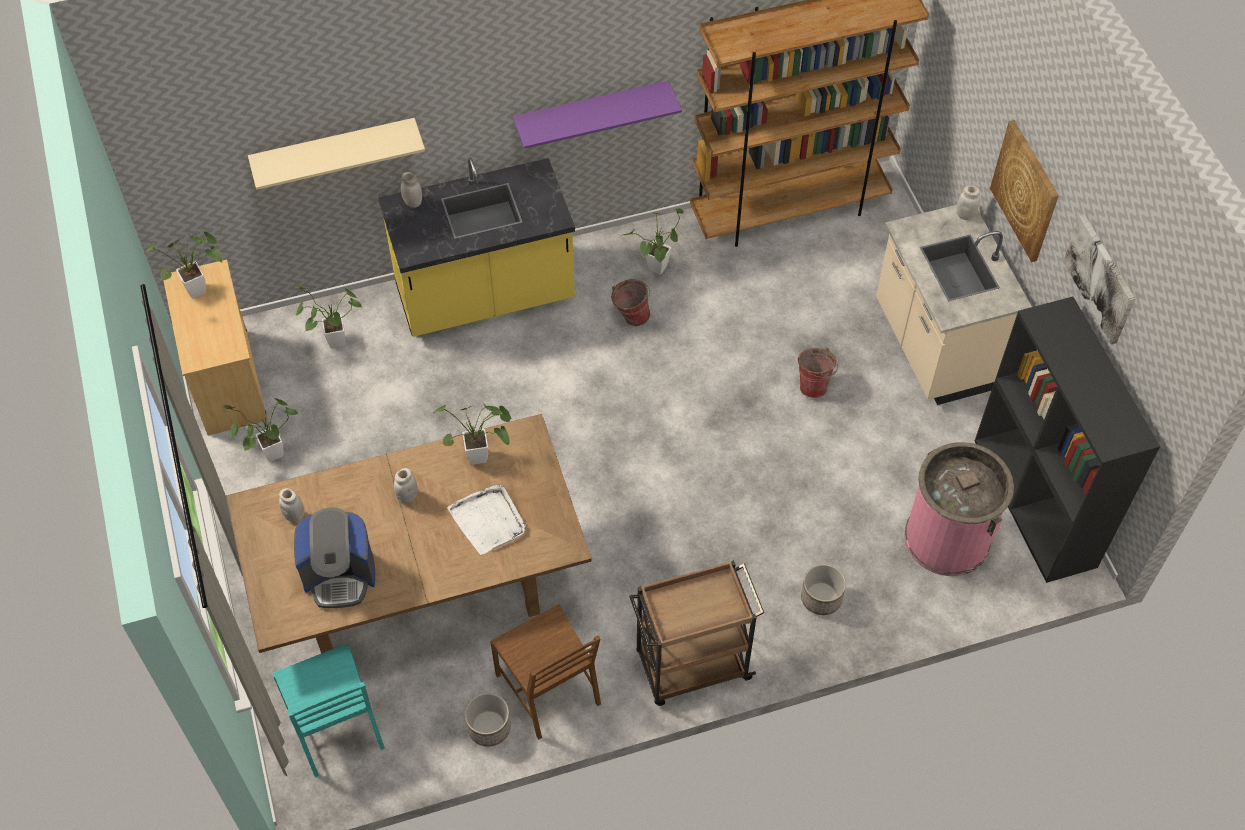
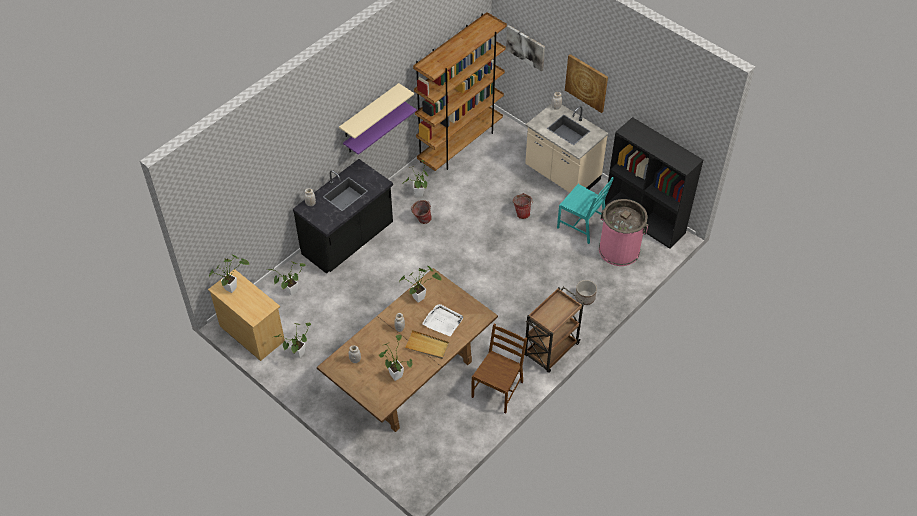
camera: 30 degrees left, 5 degrees down
beige shelf [248,118,425,190] -> beige shelf moved to [339,83,414,139]
turquoise chair [272,643,385,777] -> turquoise chair moved to [557,177,614,244]
coffee machine [294,507,375,608] -> potted plant [379,334,412,381]
yellow counter [378,157,575,337] -> black counter [293,159,393,274]
planter [465,693,511,746] -> none
brown chair [490,604,601,740] -> brown chair turned 90 degrees counterclockwise [472,323,527,414]
picture [1063,215,1136,344] -> picture moved to [506,25,545,72]
none -> beige tray [404,330,449,359]

